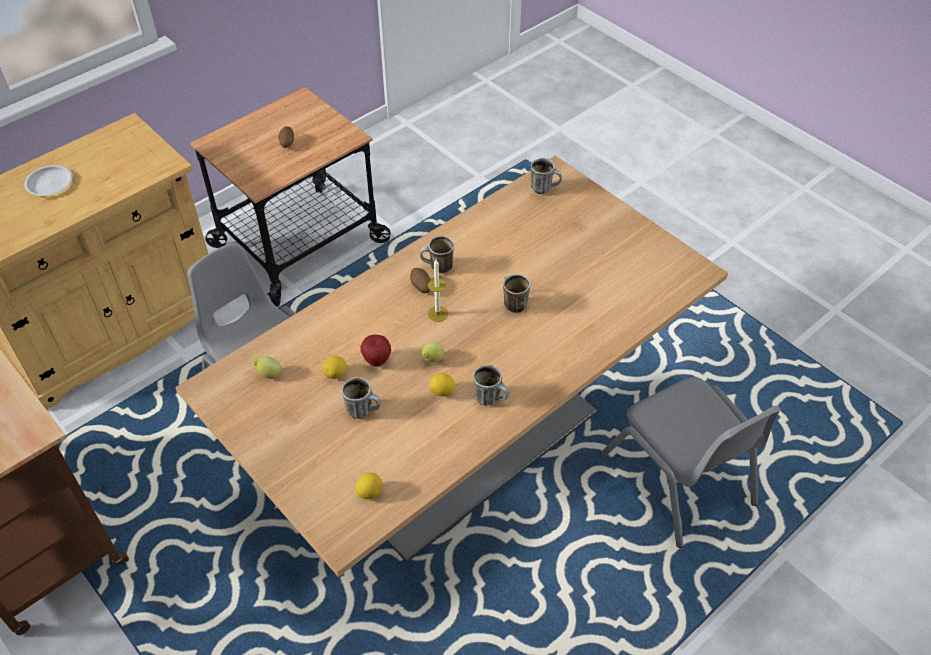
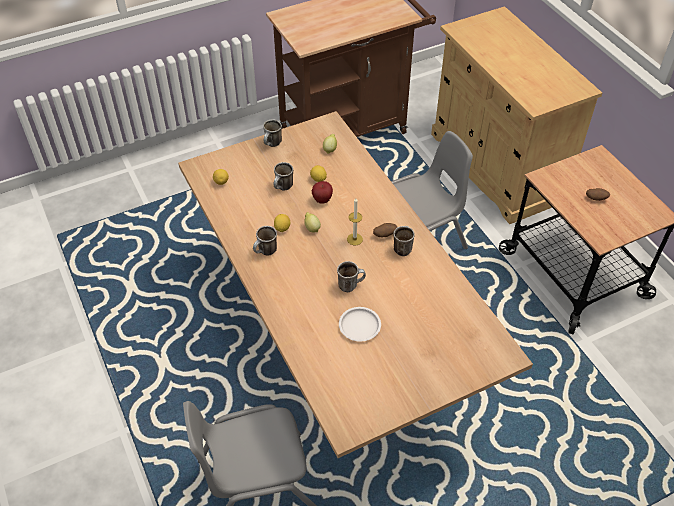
camera: 105 degrees right, 0 degrees up
white plate [24,165,73,196] -> white plate moved to [339,307,381,342]
mug [531,158,562,194] -> mug moved to [263,120,282,147]

